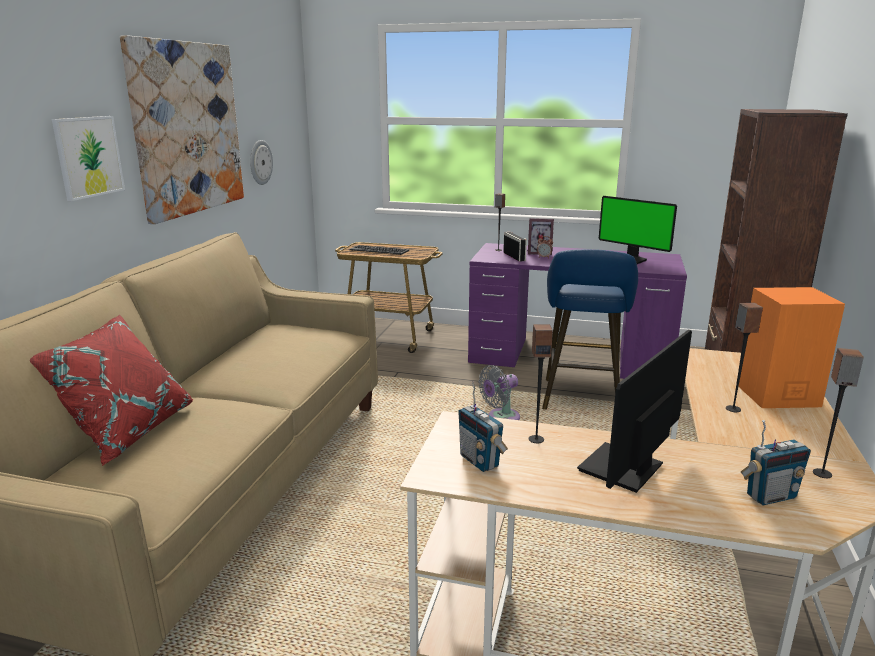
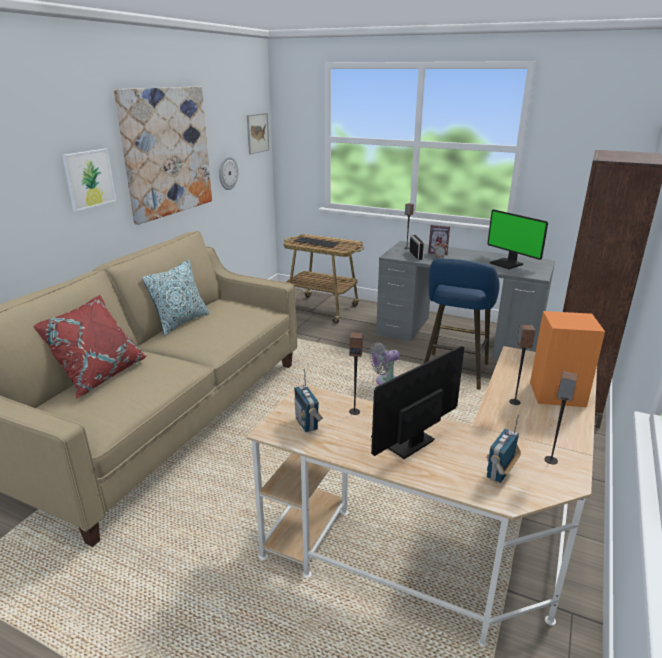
camera: 10 degrees right, 5 degrees up
purple desk [468,243,687,379] -> grey desk [376,241,555,359]
radio [741,420,811,505] -> radio turned 135 degrees clockwise [486,414,521,483]
none -> pillow [142,259,209,336]
none -> picture [247,113,269,155]

